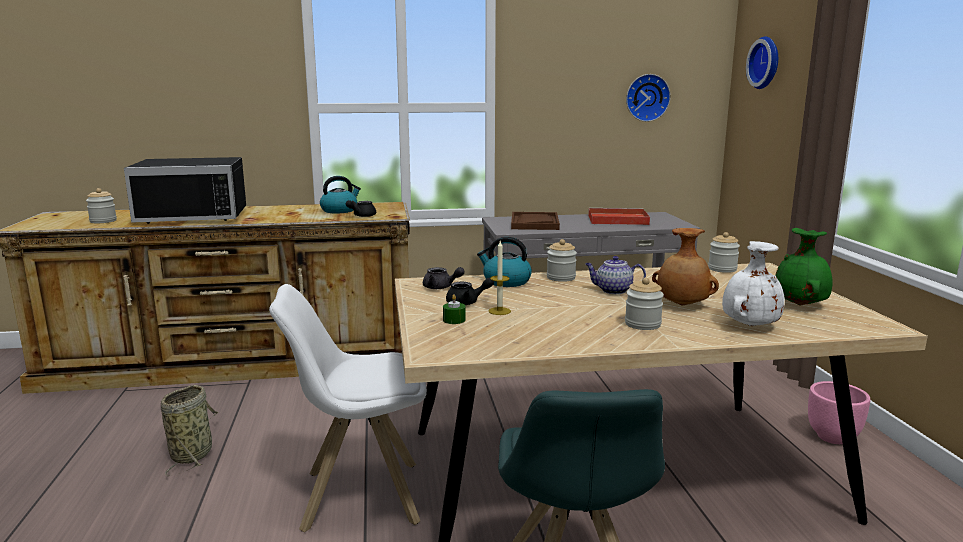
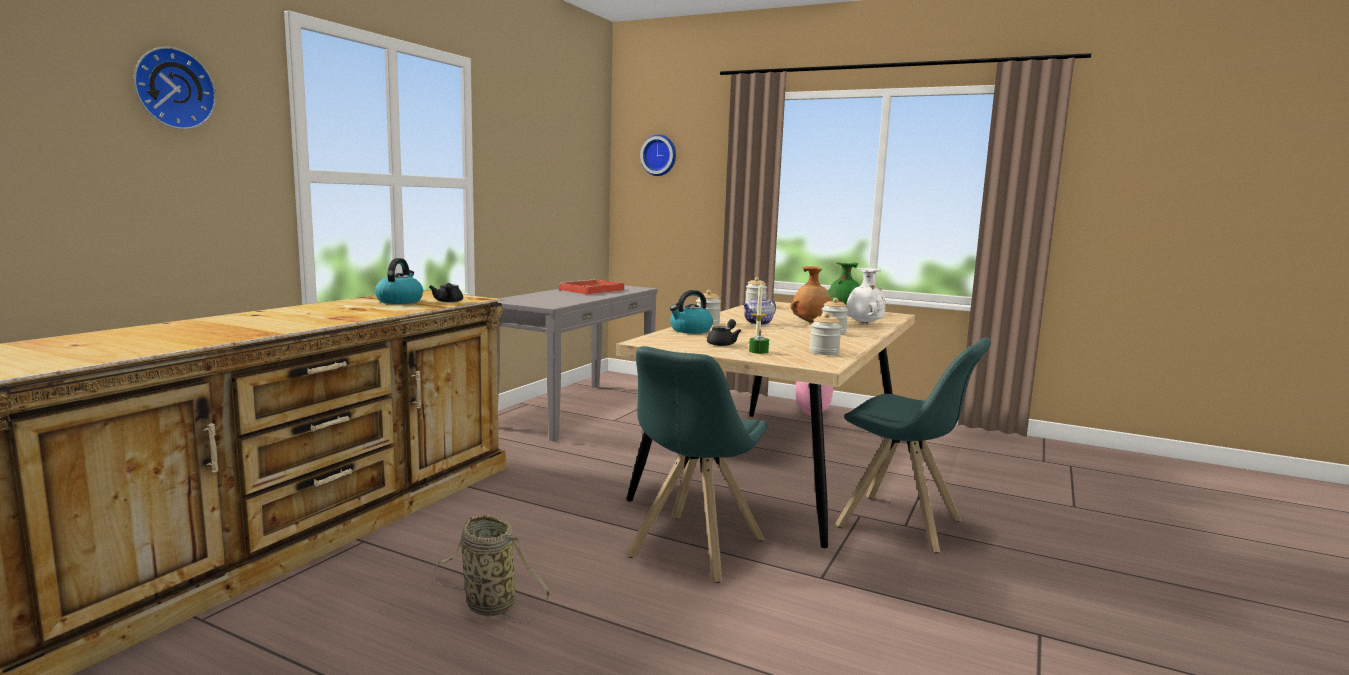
camera: 55 degrees left, 5 degrees down
jar [86,188,117,223] -> jar moved to [809,312,842,355]
black microwave [124,157,246,224] -> none
white chair [269,284,427,532] -> turquoise chair [626,346,767,583]
grey teapot [423,267,465,289] -> none
brown tray [511,212,560,230] -> none
wall clock [626,74,671,122] -> wall clock moved to [134,47,216,129]

